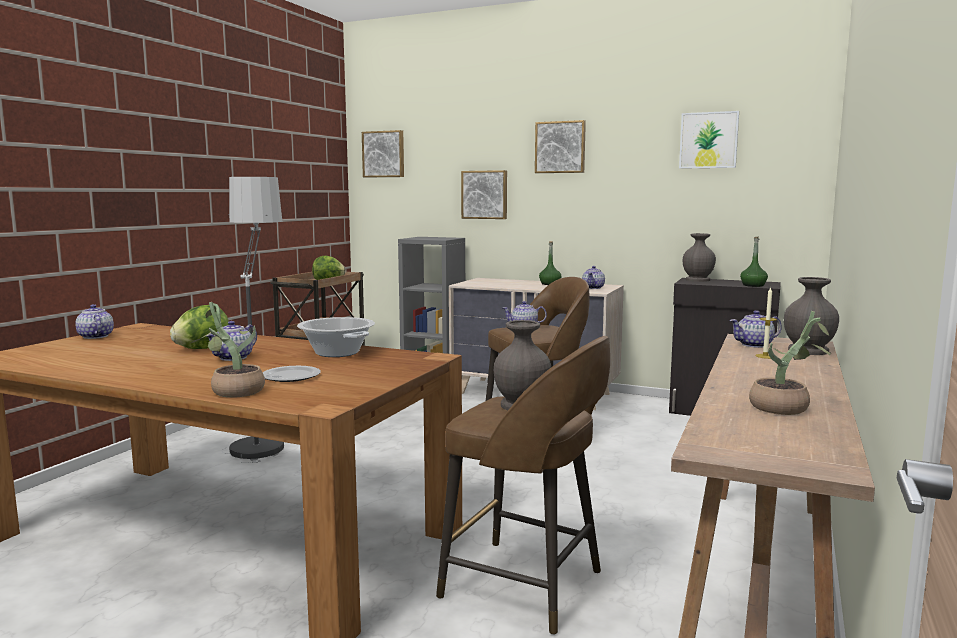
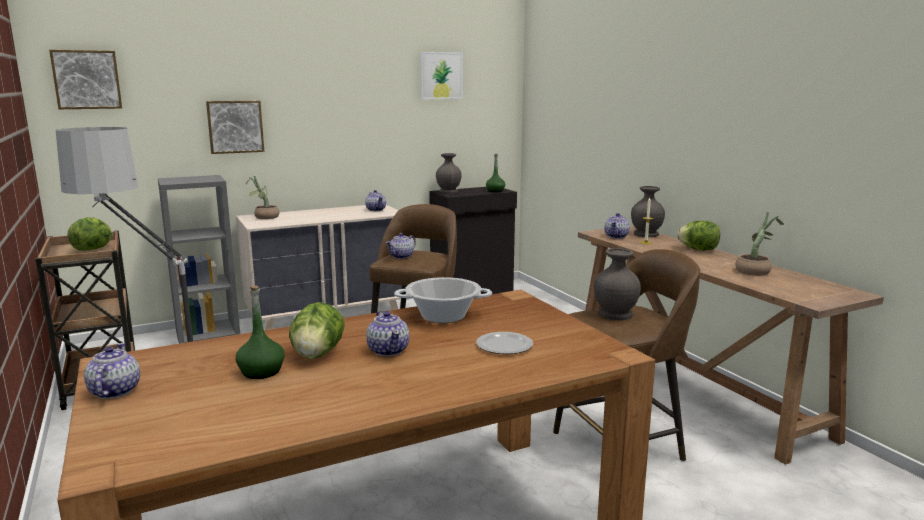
camera: 50 degrees left, 5 degrees up
teapot [75,304,114,339] -> teapot turned 75 degrees clockwise [84,343,140,399]
potted plant [191,302,265,398] -> potted plant moved to [246,176,280,219]
picture [535,120,586,173] -> none
green bottle [539,241,561,285] -> green bottle moved to [235,285,285,379]
none -> lettuce [677,221,720,250]

